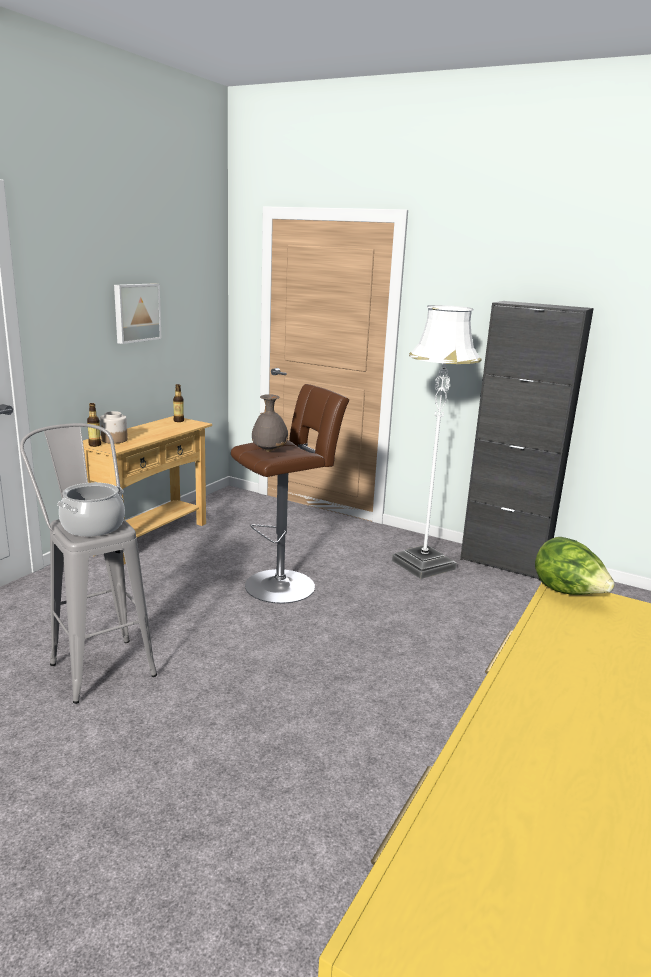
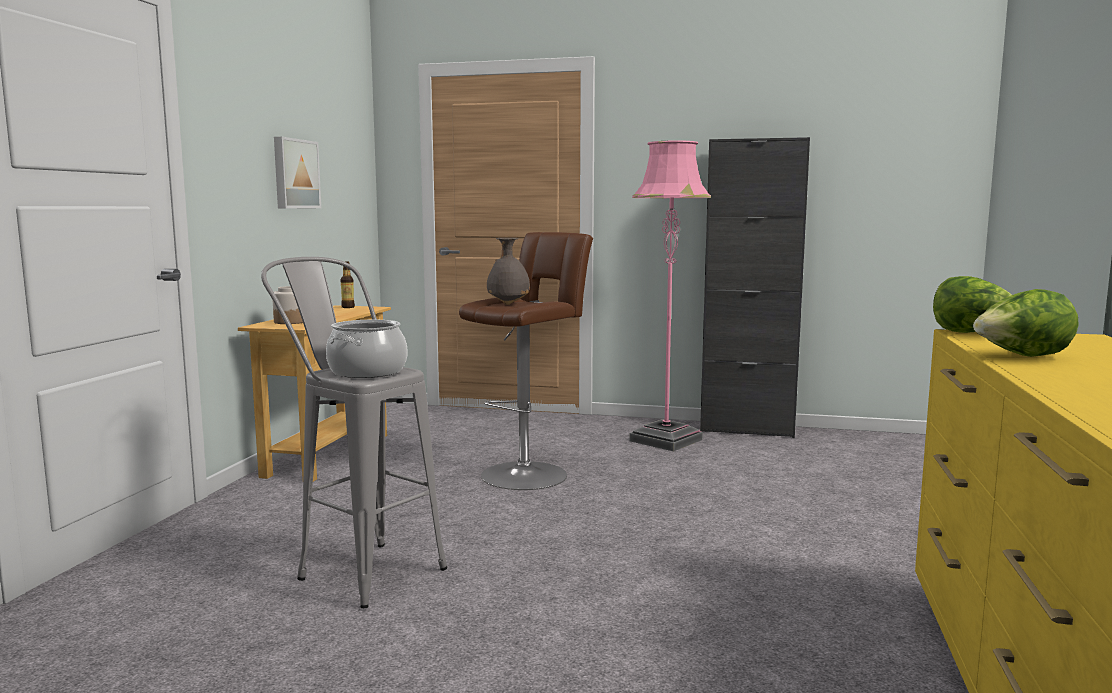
camera: 15 degrees left, 10 degrees down
bottle [87,403,101,447] -> none
white floor lamp [392,305,481,579] -> pink floor lamp [629,140,711,451]
none -> lettuce [973,289,1079,357]

